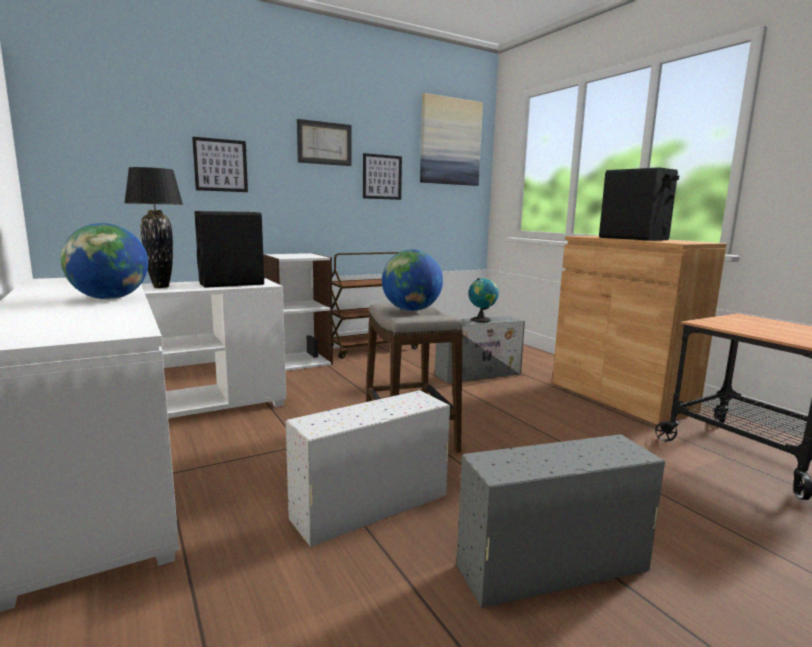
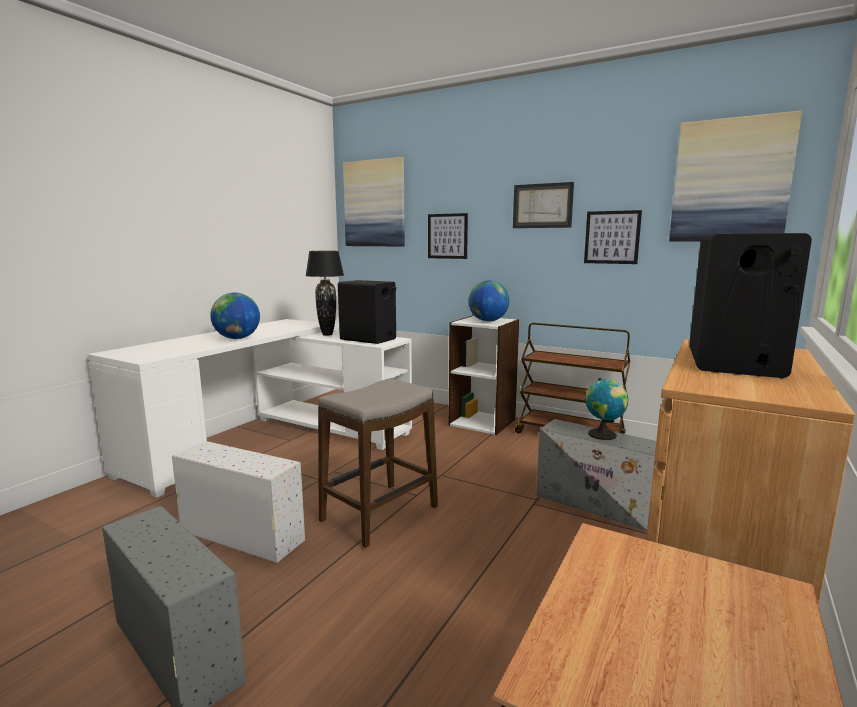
camera: 60 degrees right, 0 degrees up
globe [382,249,443,311] -> globe moved to [469,280,509,322]
none -> picture [343,157,405,246]

